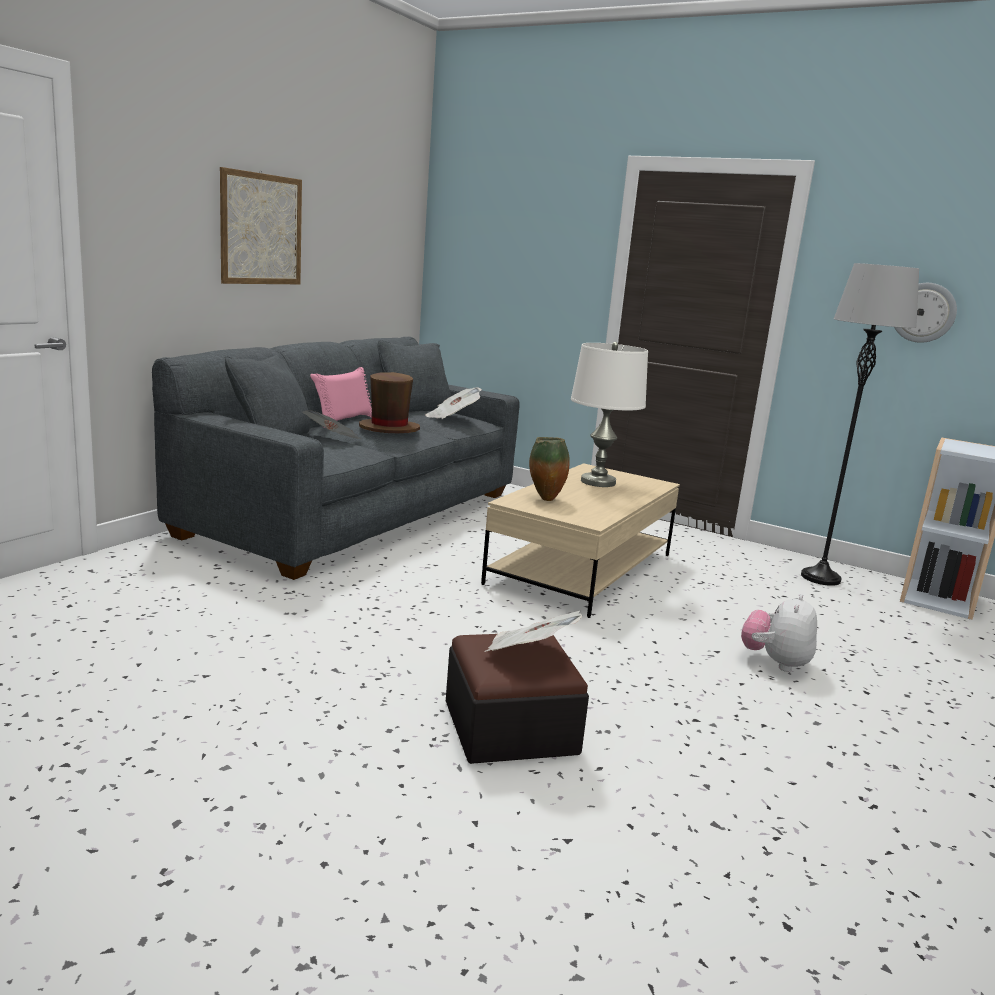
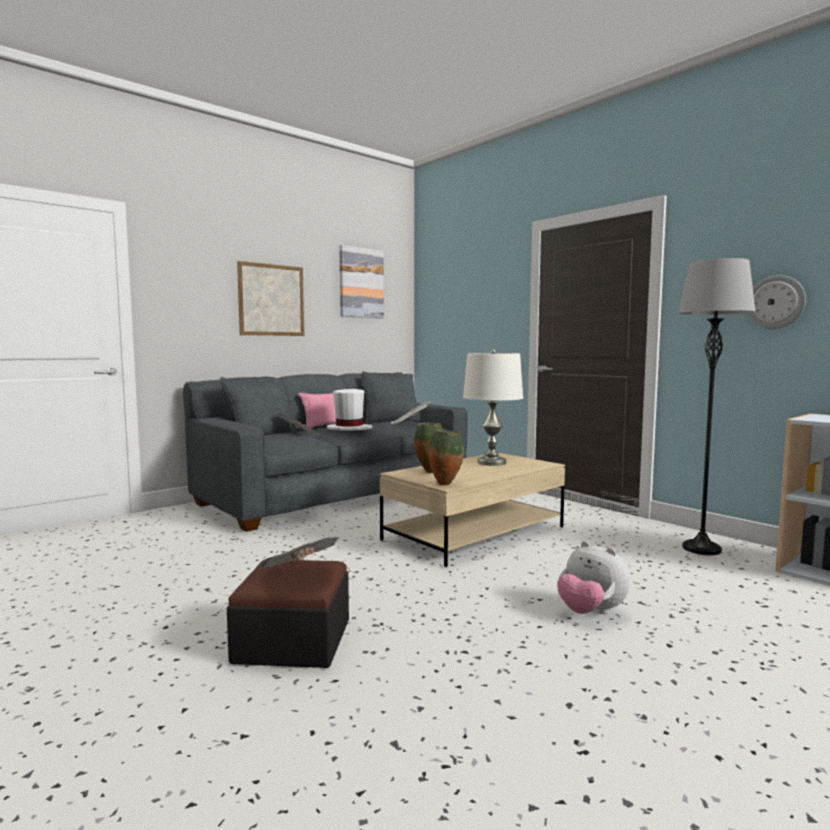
camera: 20 degrees right, 10 degrees down
brown hat [359,372,420,433] -> white hat [327,389,372,431]
plush toy [741,594,817,672] -> plush toy turned 90 degrees counterclockwise [557,541,629,614]
none -> picture [340,245,384,318]
none -> vase [428,429,464,485]

